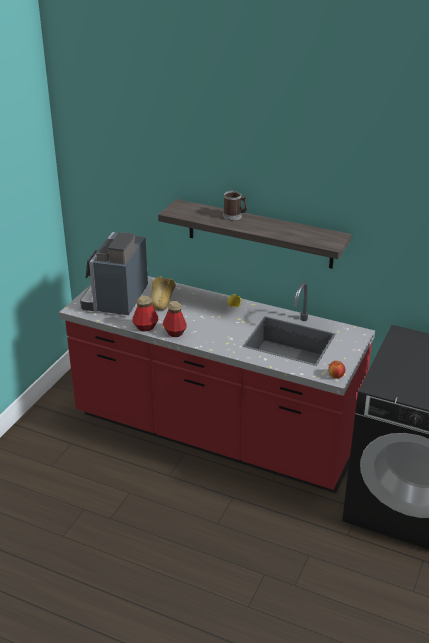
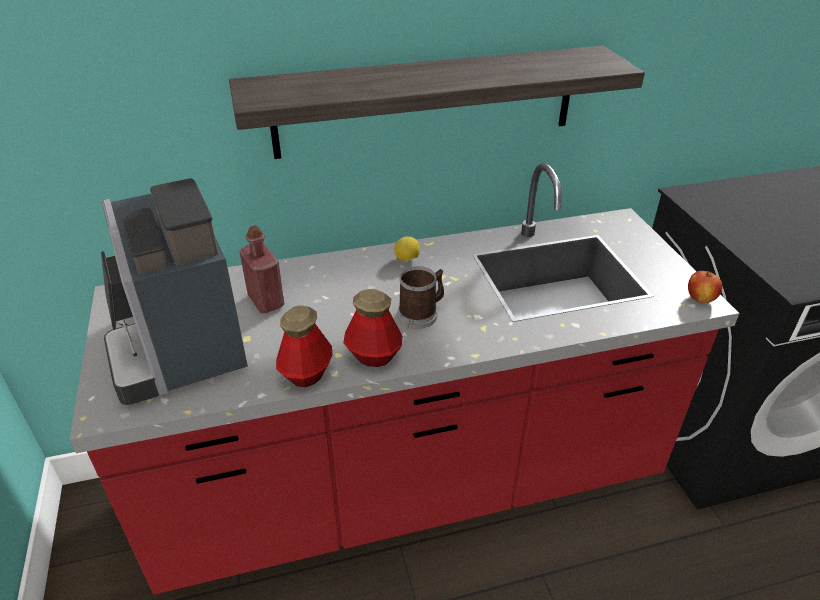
camera: 40 degrees left, 5 degrees up
bread [151,276,176,311] -> red bottle [239,225,284,313]
mug [223,191,247,221] -> mug moved to [398,266,444,329]

